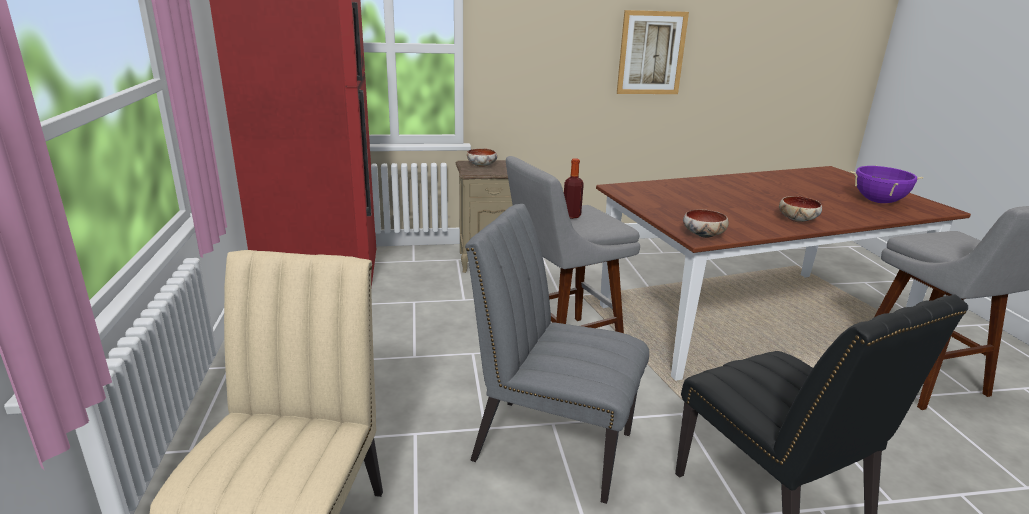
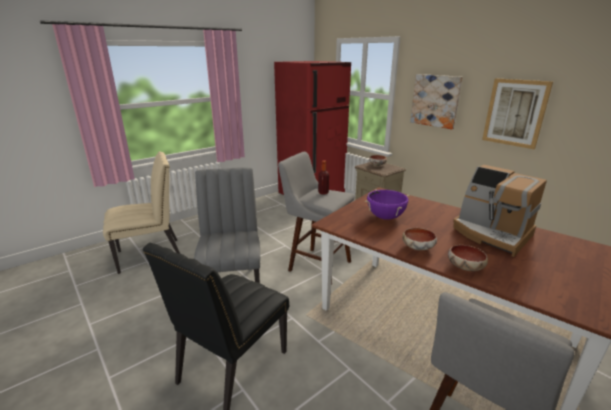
camera: 60 degrees right, 0 degrees up
bowl [683,210,729,238] -> bowl moved to [448,245,488,271]
purple cooking pot [850,166,923,203] -> purple cooking pot moved to [365,189,410,220]
none -> picture [410,74,463,129]
none -> coffee machine [453,165,547,257]

